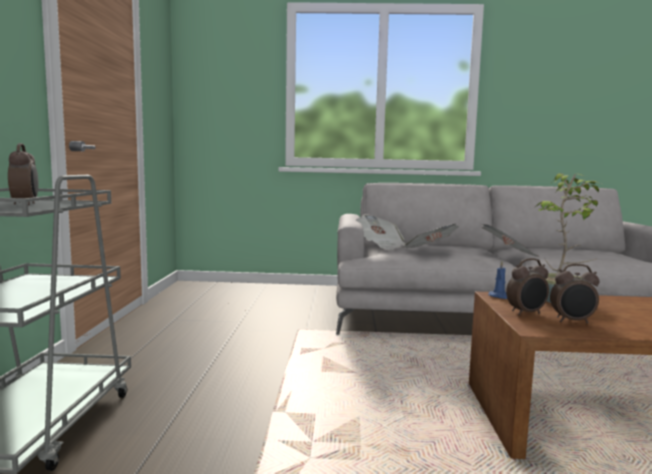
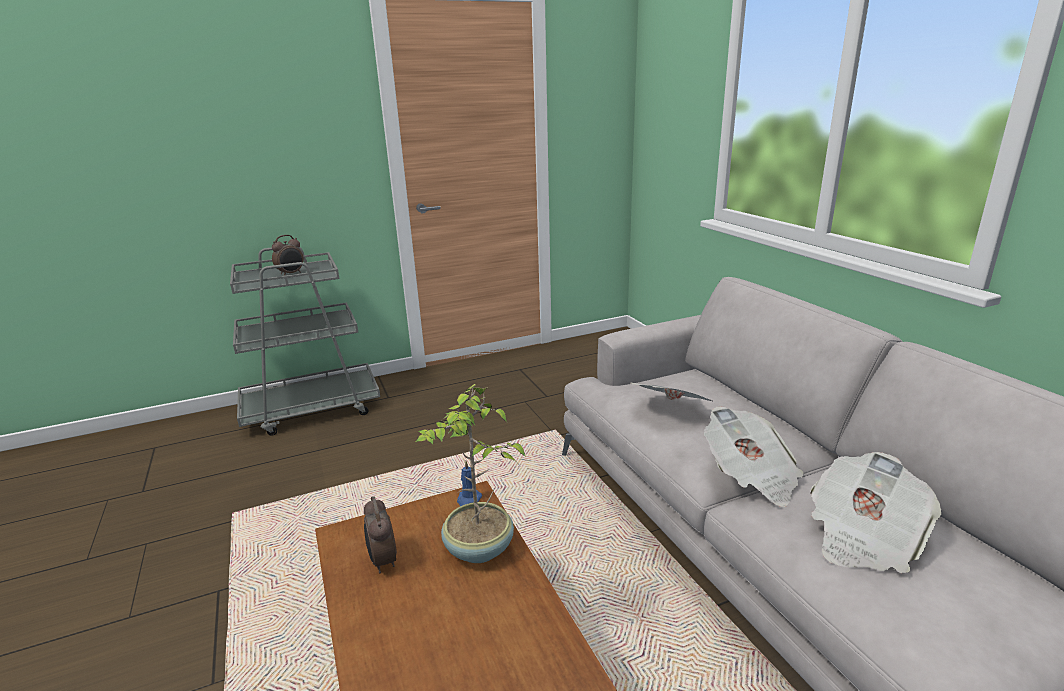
camera: 65 degrees right, 15 degrees up
newspaper [355,214,406,250] -> newspaper moved to [810,452,941,573]
alarm clock [506,258,549,315] -> none

